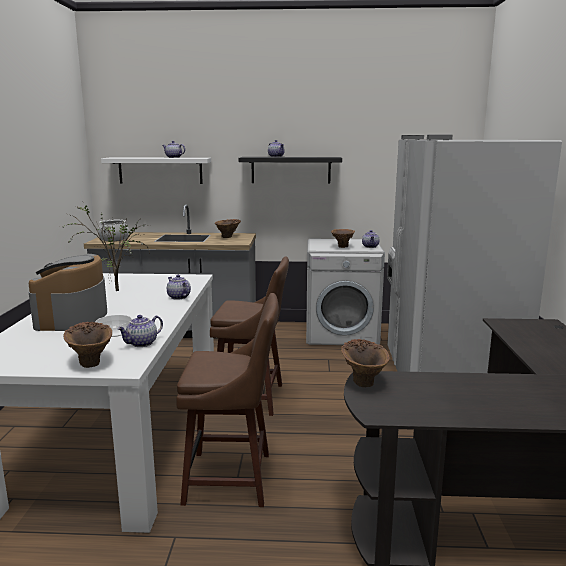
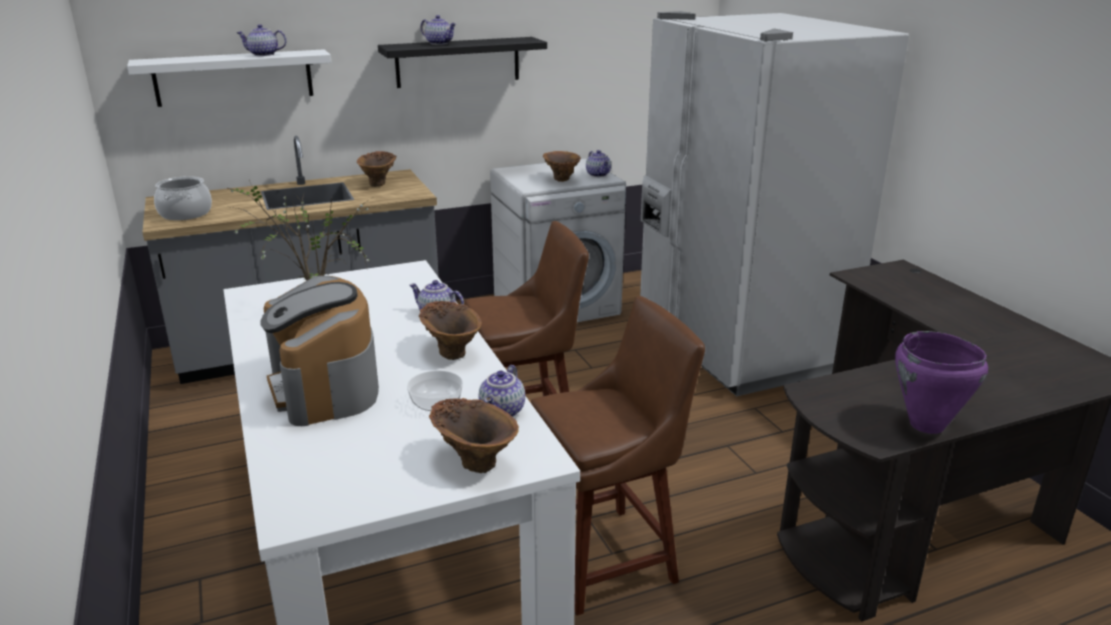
camera: 25 degrees left, 10 degrees up
brown vase [341,339,390,387] -> brown vase moved to [419,301,482,360]
none -> purple cooking pot [895,331,988,434]

